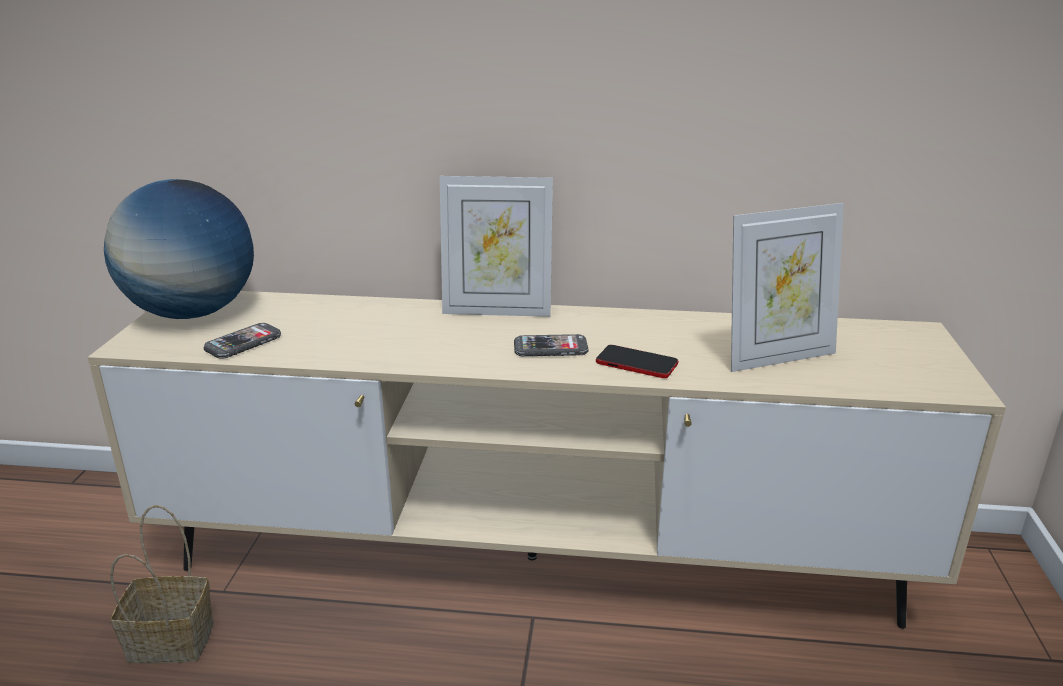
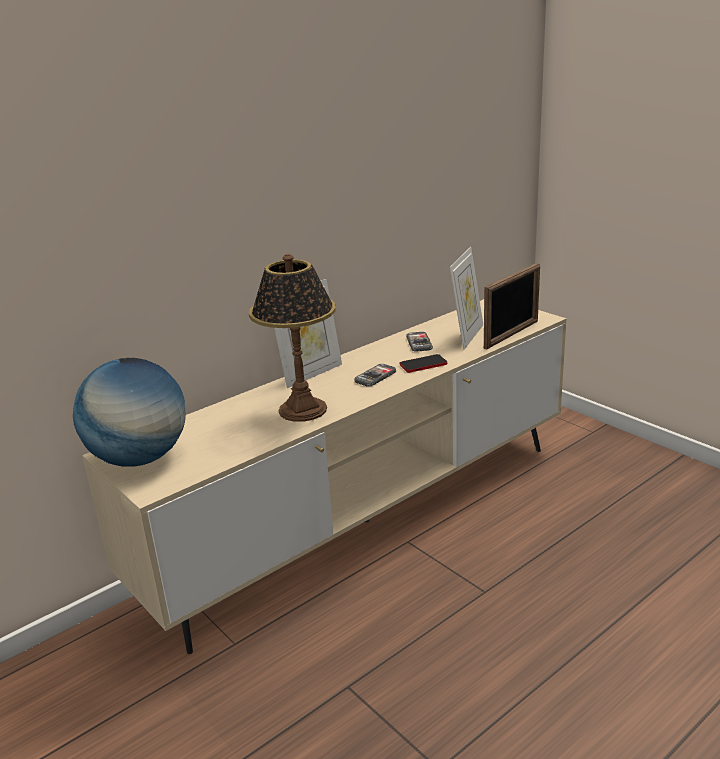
camera: 45 degrees left, 0 degrees up
basket [110,505,214,664] -> none
phone [204,323,281,358] -> phone moved to [406,332,433,352]
none -> table lamp [249,254,335,422]
none -> picture frame [484,263,540,350]

